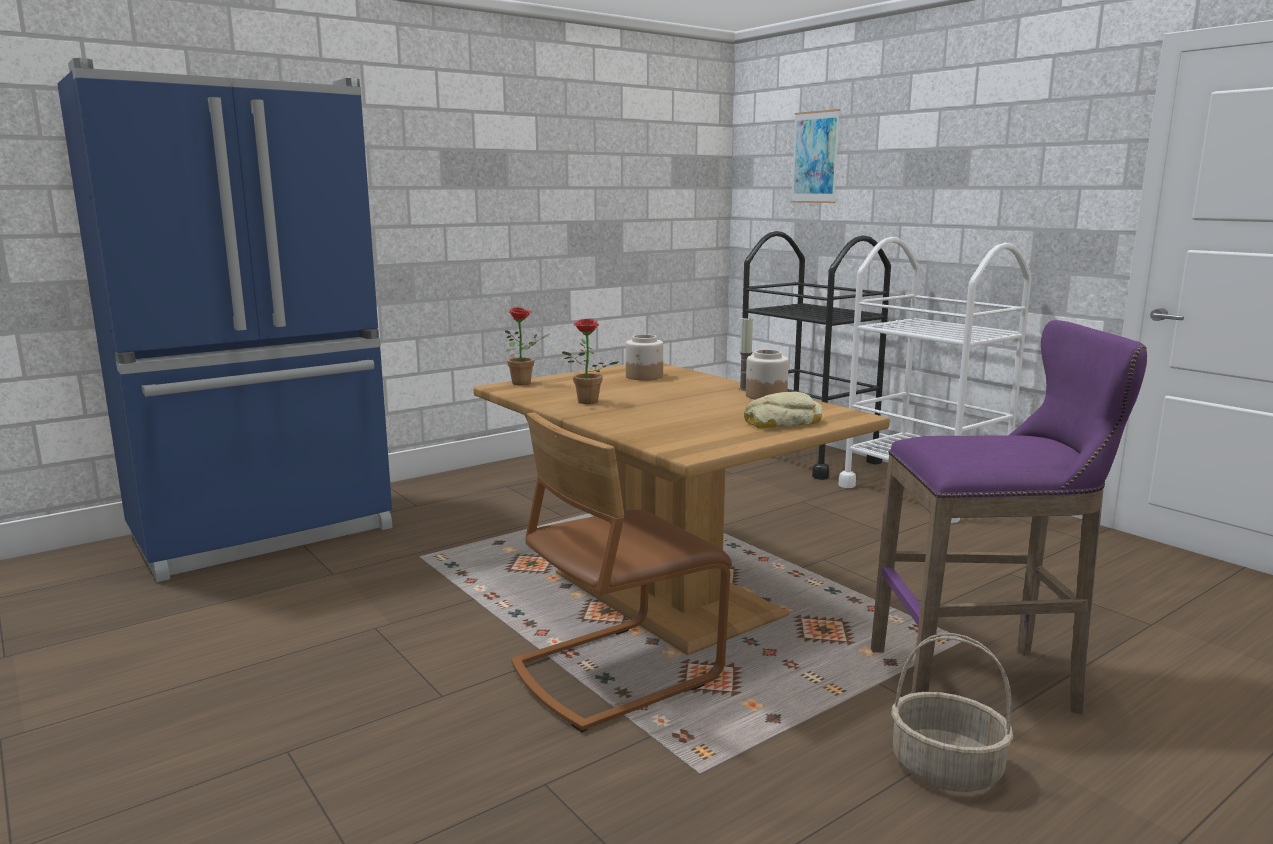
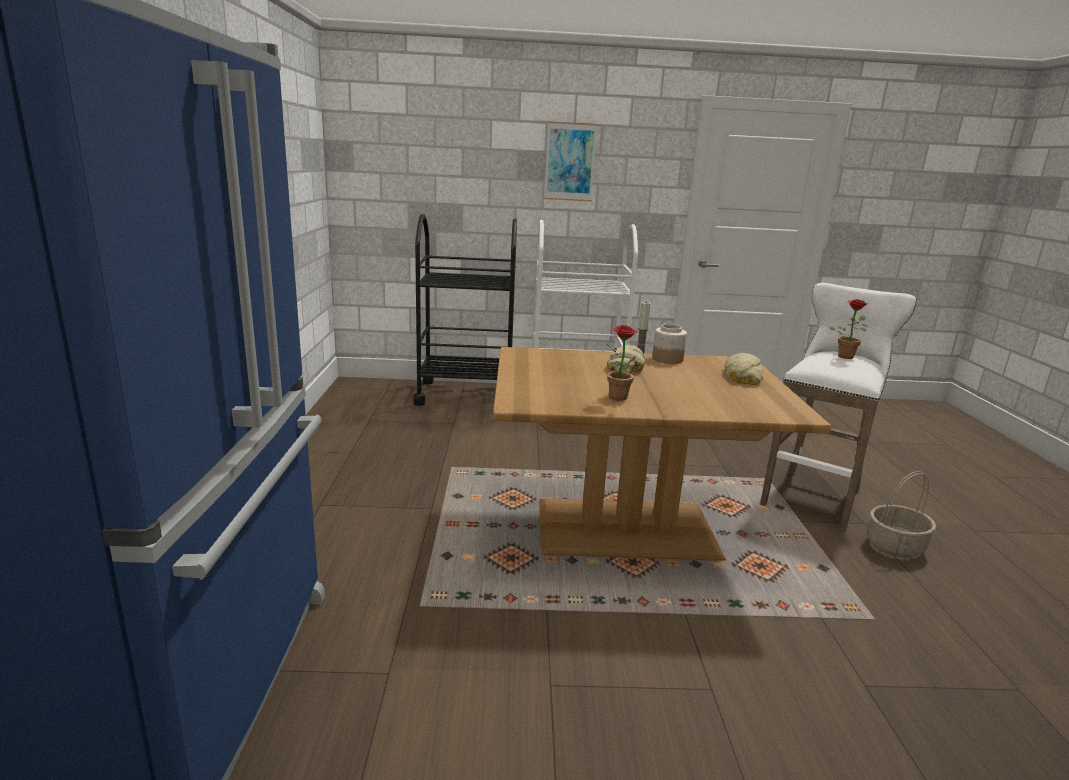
camera: 55 degrees left, 5 degrees up
potted plant [505,307,549,385] -> potted plant moved to [829,299,868,359]
brown chair [511,412,732,733] -> none
jar [626,335,663,381] -> none
picture [791,109,840,203] -> picture moved to [544,121,597,201]
purple stool [871,320,1147,714] -> white stool [760,283,917,531]
none -> bread [607,344,646,374]

